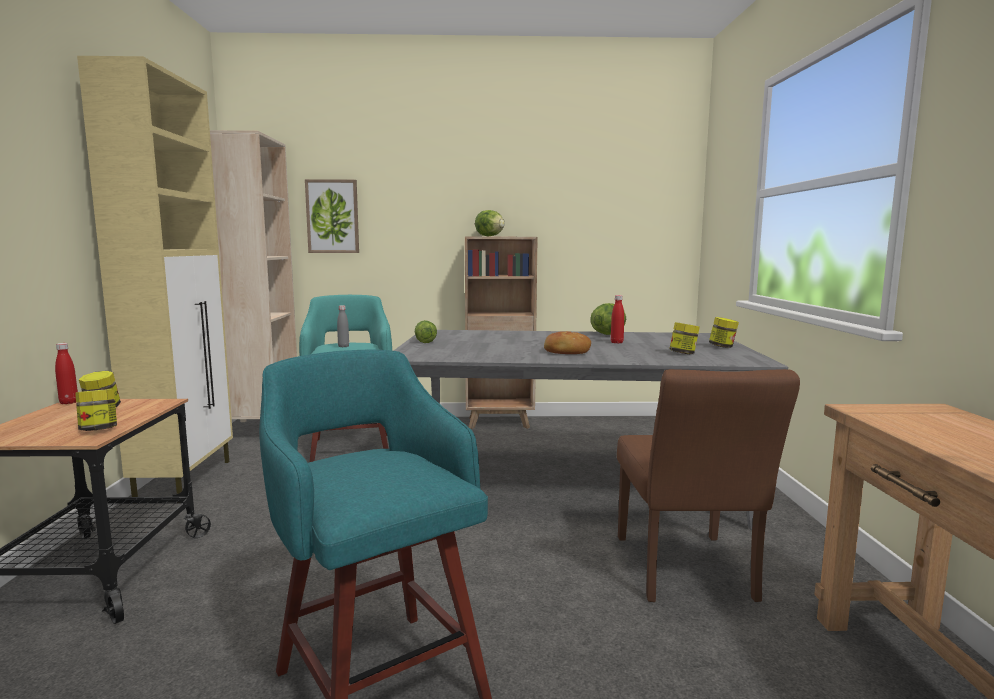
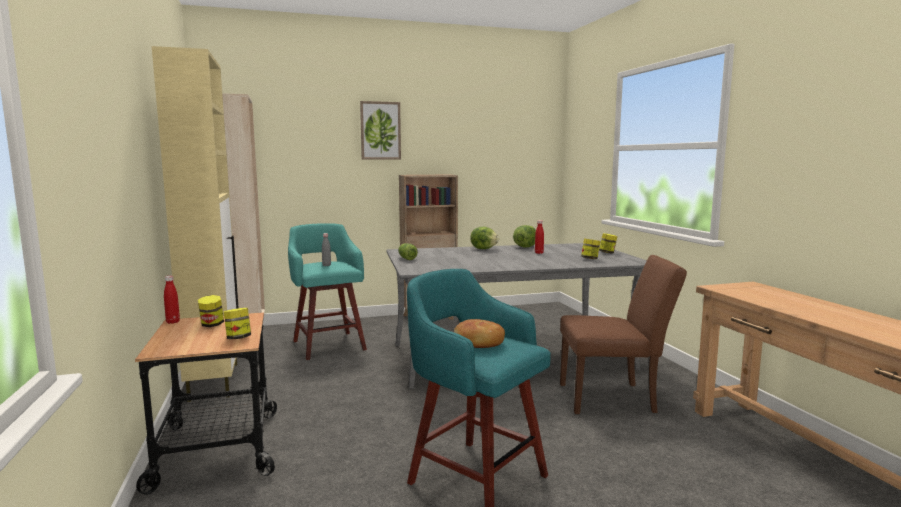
camera: 15 degrees left, 0 degrees up
picture [305,179,359,253] -> picture moved to [360,101,401,159]
lettuce [475,210,505,236] -> lettuce moved to [470,227,499,249]
bread [544,331,591,354] -> bread moved to [454,319,505,348]
brown chair [617,369,800,602] -> brown chair turned 75 degrees counterclockwise [560,255,687,414]

